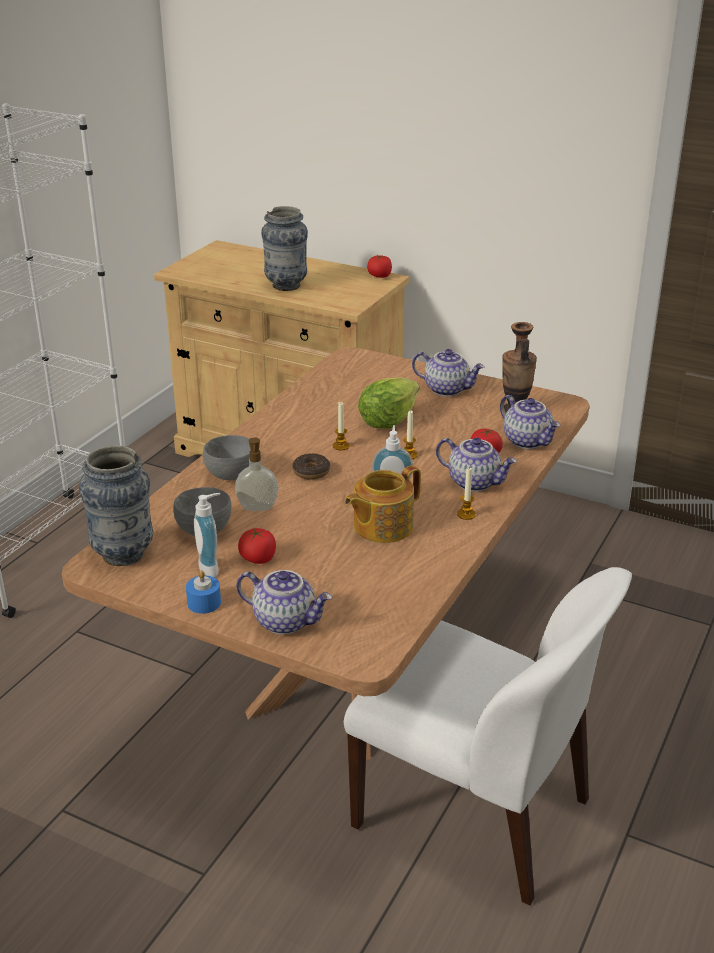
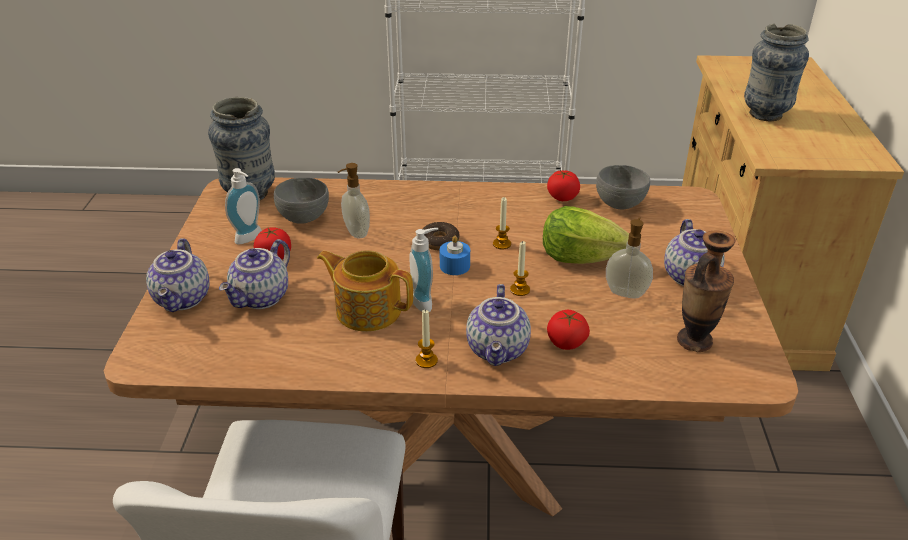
camera: 65 degrees right, 5 degrees up
blue candle [186,570,221,614] -> blue candle moved to [440,236,470,275]
grey bowl [203,435,251,480] -> grey bowl moved to [596,165,650,209]
tomato [367,255,392,278] -> tomato moved to [547,170,580,201]
teapot [500,395,560,449] -> teapot moved to [219,239,290,309]
none -> soap dispenser [606,217,653,298]

